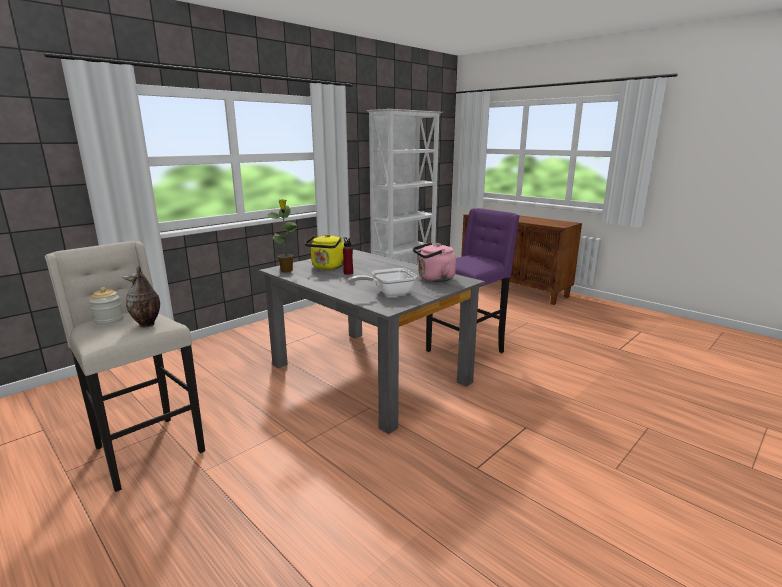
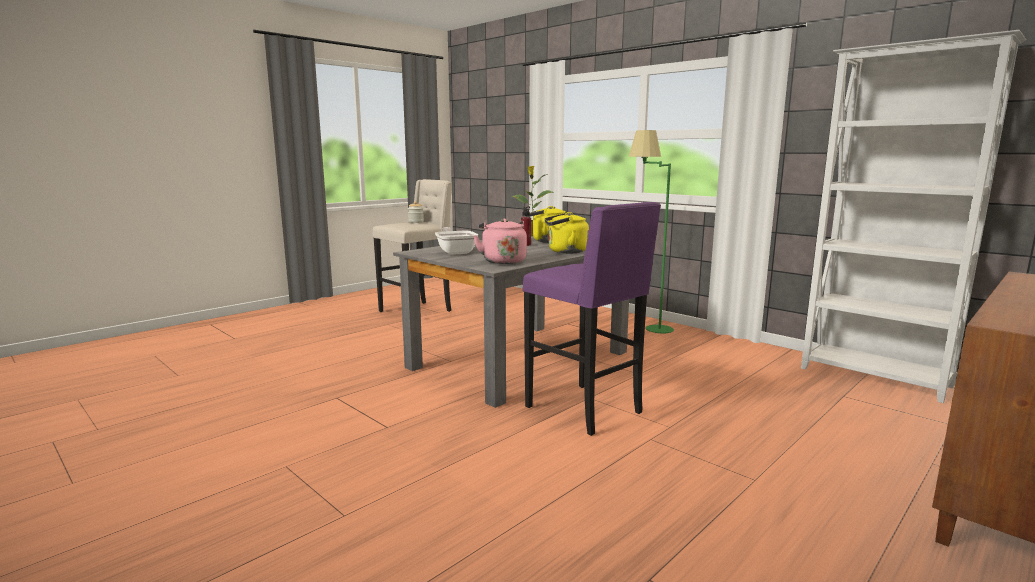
camera: 90 degrees right, 5 degrees down
vase [122,265,160,328] -> none
none -> yellow kettle [545,212,589,253]
none -> green floor lamp [628,130,674,333]

